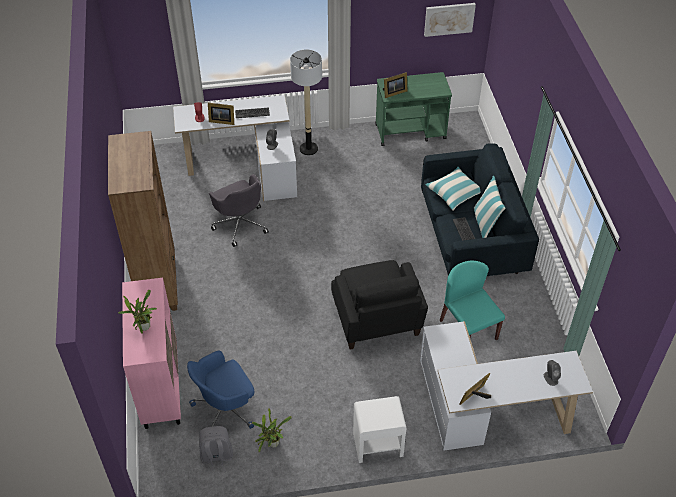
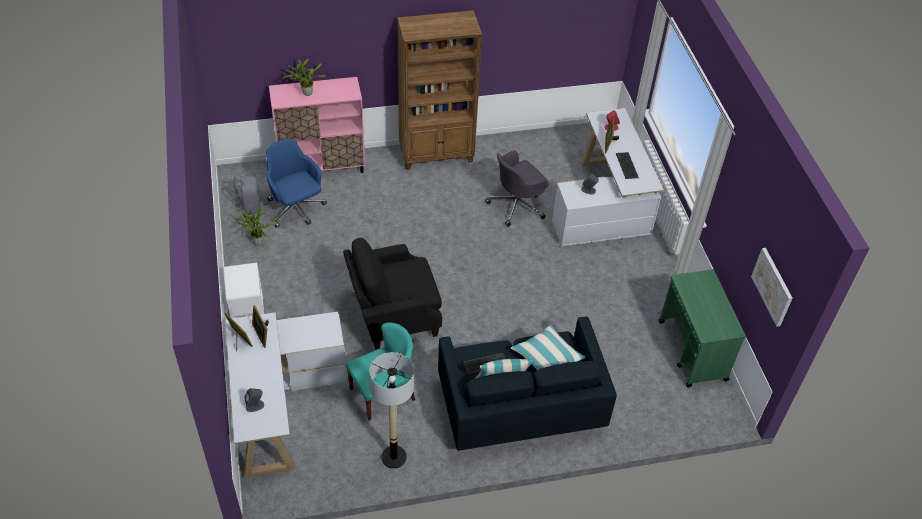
camera: 85 degrees right, 0 degrees up
floor lamp [290,50,322,155] -> floor lamp moved to [369,352,414,469]
picture frame [383,72,408,98] -> picture frame moved to [252,305,269,348]

